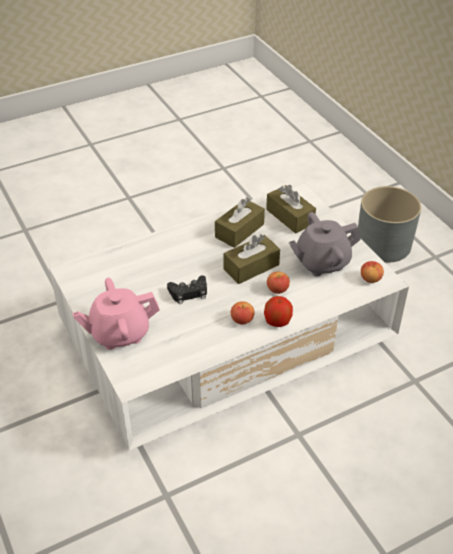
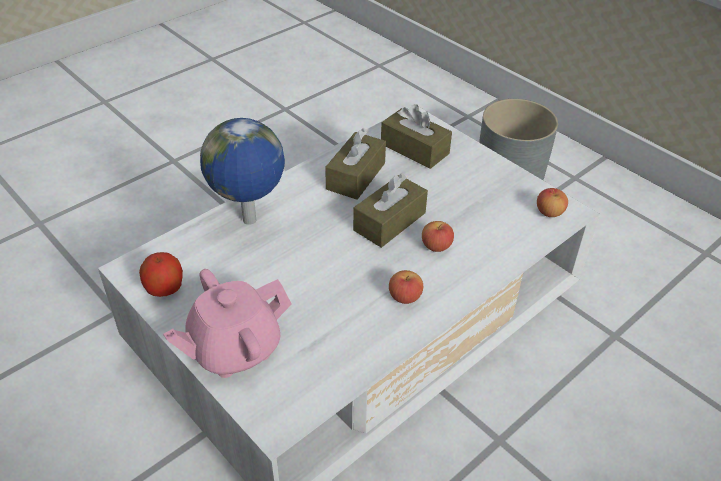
camera: 15 degrees left, 0 degrees up
black game controller [167,275,207,304] -> none
apple [264,296,293,327] -> apple moved to [139,252,183,297]
grey teapot [289,212,361,277] -> none
none -> globe [200,118,285,225]

